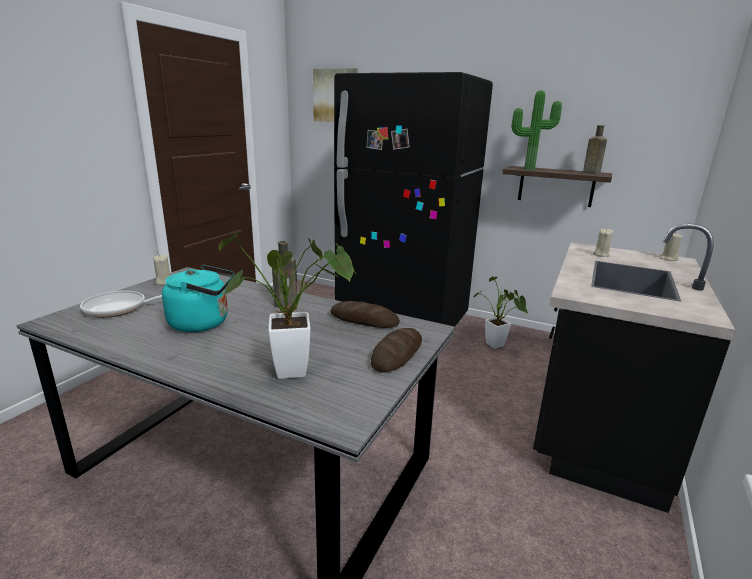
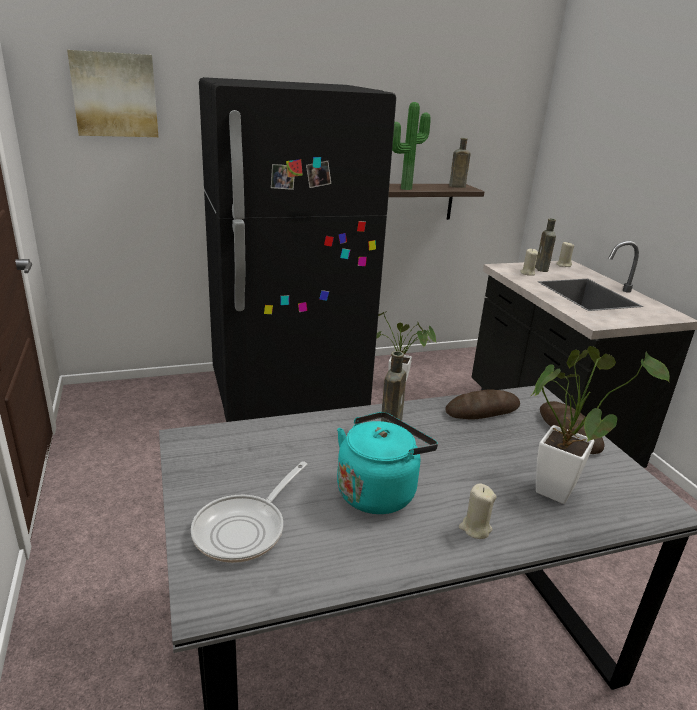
camera: 45 degrees left, 5 degrees up
beige candle [153,255,170,285] -> beige candle moved to [459,483,496,539]
none -> brown bottle [535,218,556,272]

